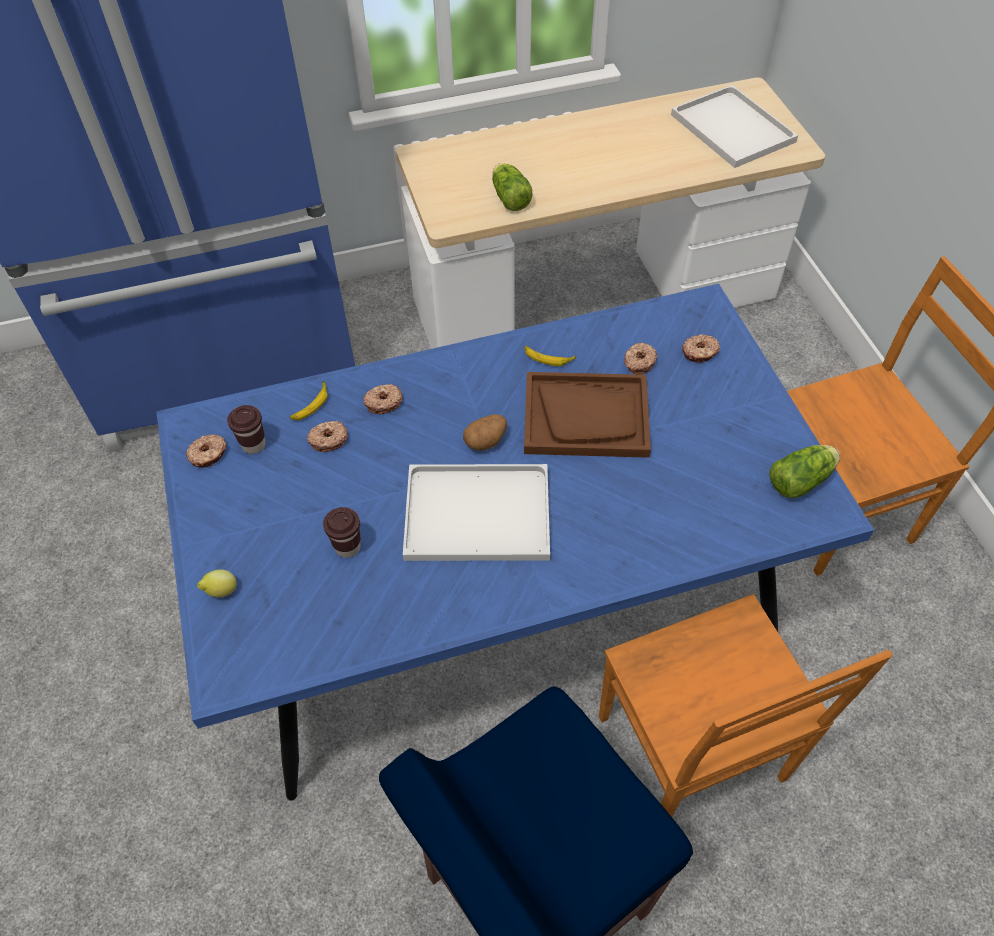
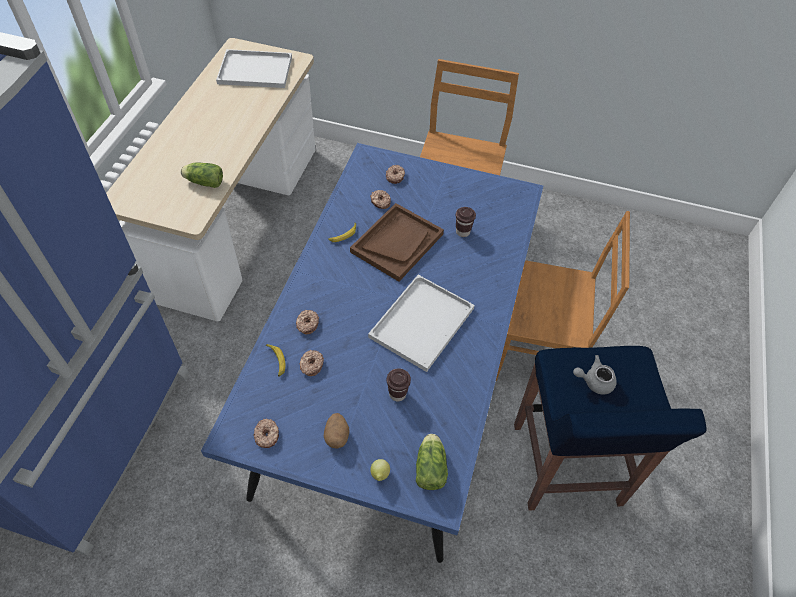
camera: 60 degrees left, 0 degrees up
brown cup [227,405,265,454] -> brown cup moved to [456,207,476,237]
potato [463,414,507,451] -> potato moved to [324,413,350,449]
lettuce [769,445,840,498] -> lettuce moved to [416,434,448,490]
none -> grey teapot [573,355,617,394]

